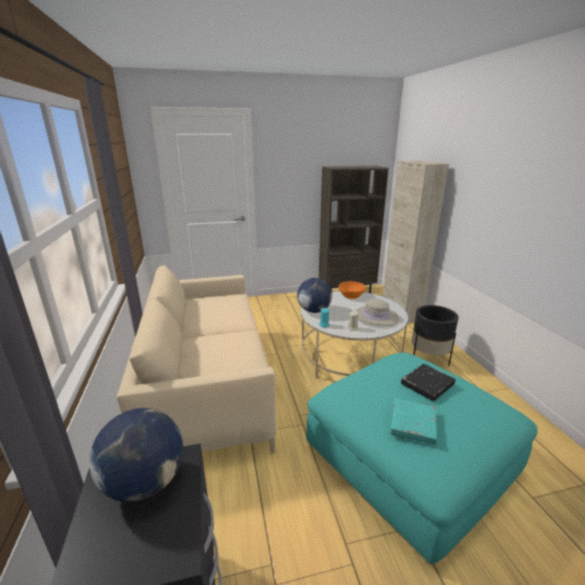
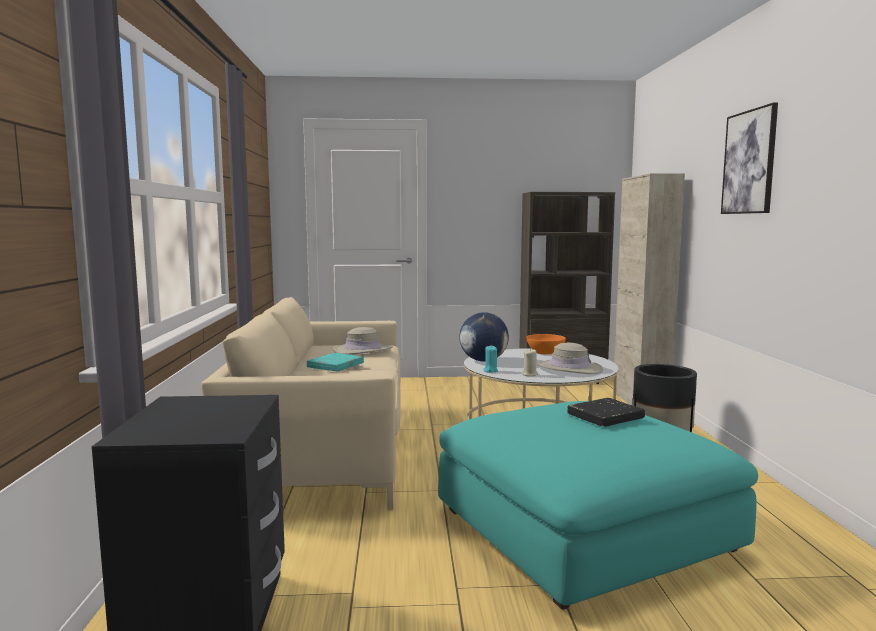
camera: 10 degrees right, 15 degrees down
globe [89,408,183,502] -> none
turquoise book [391,398,437,445] -> turquoise book moved to [307,353,364,371]
none -> beige hat [333,327,393,355]
none -> picture [721,102,778,214]

